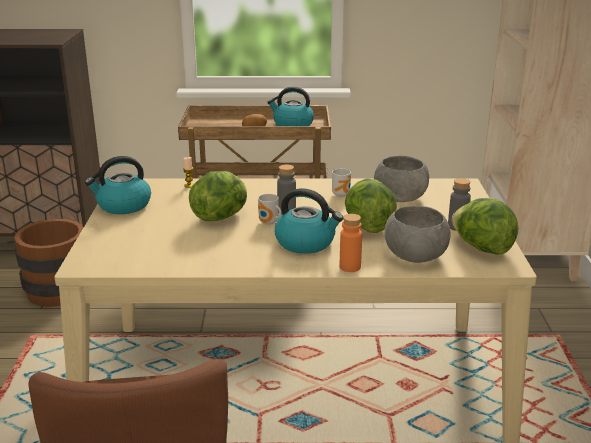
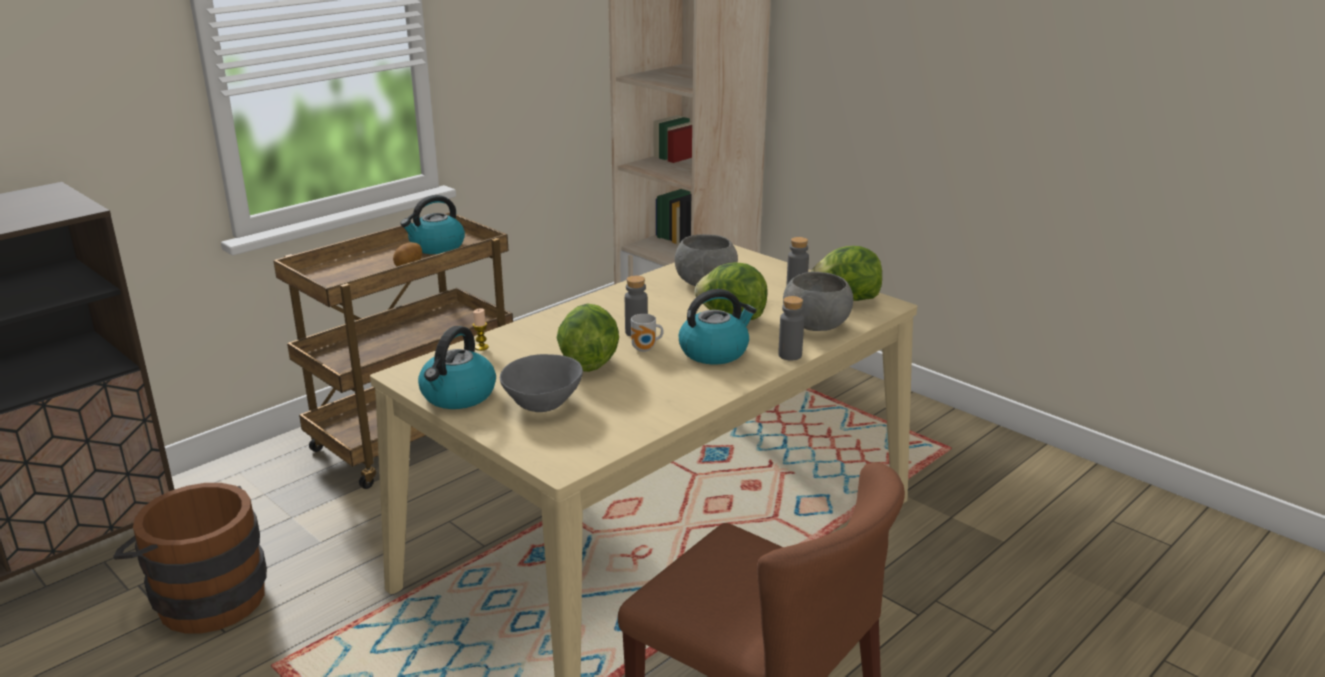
camera: 45 degrees left, 0 degrees up
mug [332,169,351,197] -> none
orange bottle [340,214,362,272] -> grey bottle [778,296,804,360]
none -> grey bowl [500,354,583,412]

